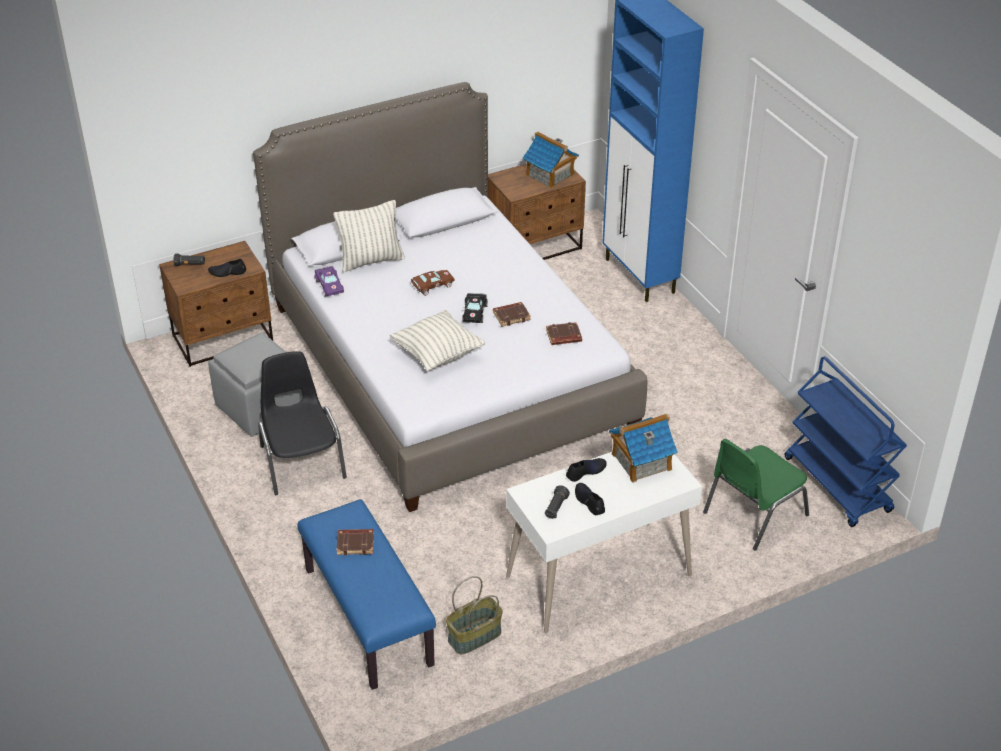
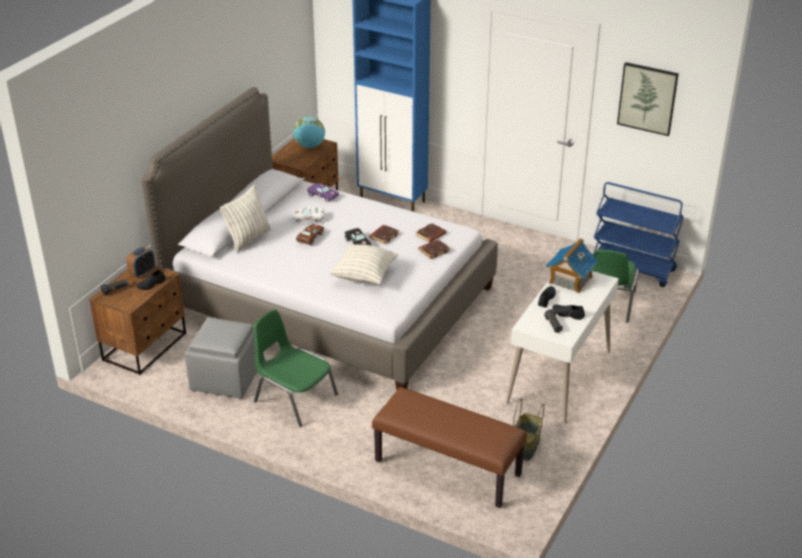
camera: 35 degrees left, 5 degrees down
black chair [258,351,347,495] -> green chair [253,309,338,427]
blue bench [298,499,436,690] -> brown bench [372,387,527,508]
purple toy car [315,266,344,297] -> purple toy car moved to [307,183,339,202]
brown book [337,529,374,556] -> brown book moved to [419,239,450,259]
toy house [523,131,579,189] -> globe [293,116,325,148]
none -> alarm clock [126,247,155,278]
none -> white toy car [293,207,325,224]
none -> picture [617,62,679,136]

